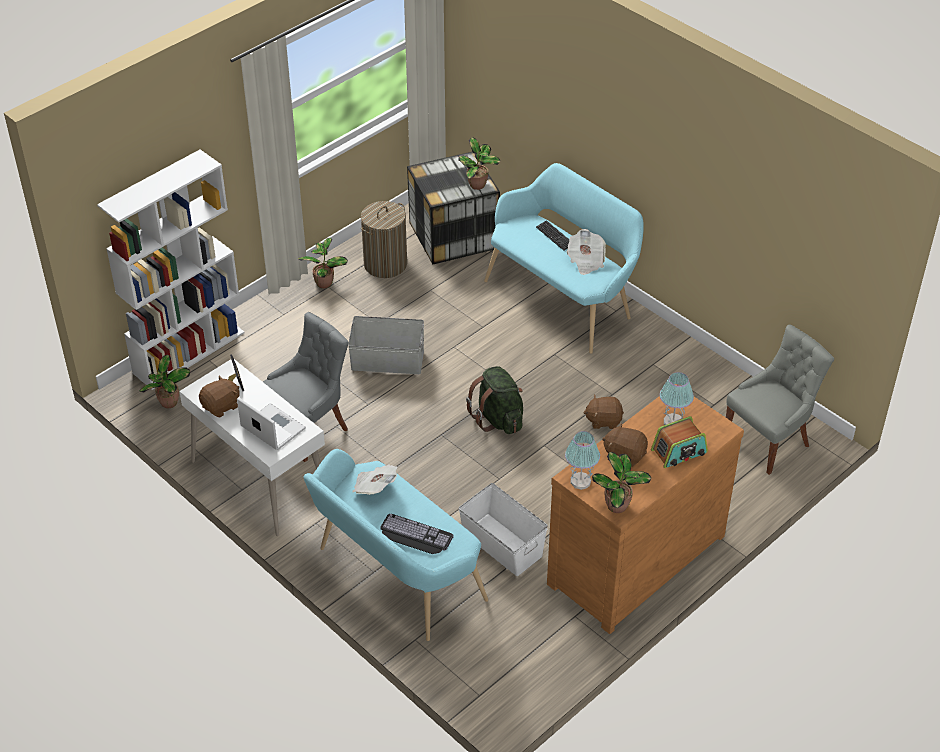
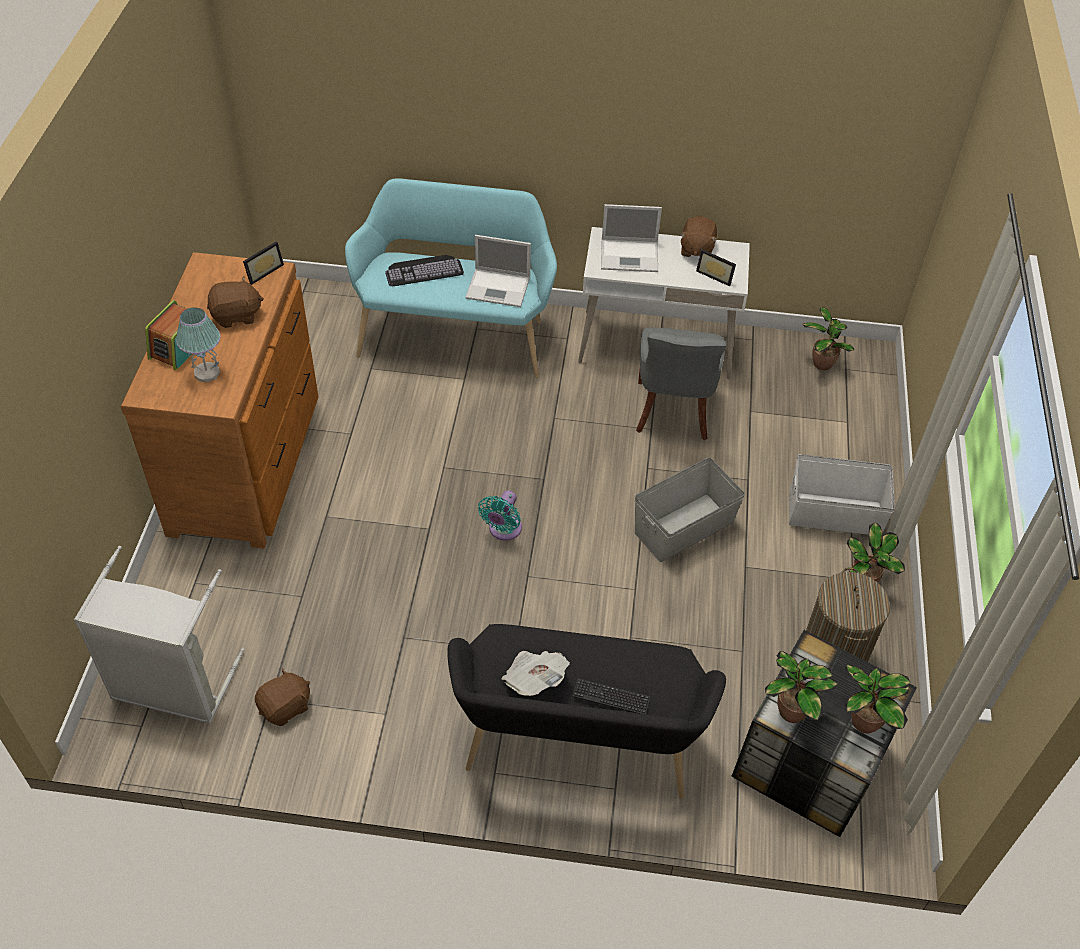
camera: 140 degrees right, 5 degrees up
white bookcase [97,149,244,390] -> none
newspaper [352,465,398,495] -> laptop [465,235,531,307]
white storage box [459,483,548,576] -> white storage box moved to [789,454,895,535]
green backpack [466,366,523,434] -> turquoise fan [478,490,522,541]
turquoise bench [484,163,644,354] -> black bench [447,624,726,799]
table lamp [565,431,600,490] -> picture frame [243,241,284,285]
brown plush toy [583,395,624,429] -> brown plush toy moved to [255,668,310,726]
potted plant [592,452,651,513] -> potted plant moved to [845,665,911,733]
grey chair [726,324,834,475] -> grey laundry basket [74,546,244,724]

